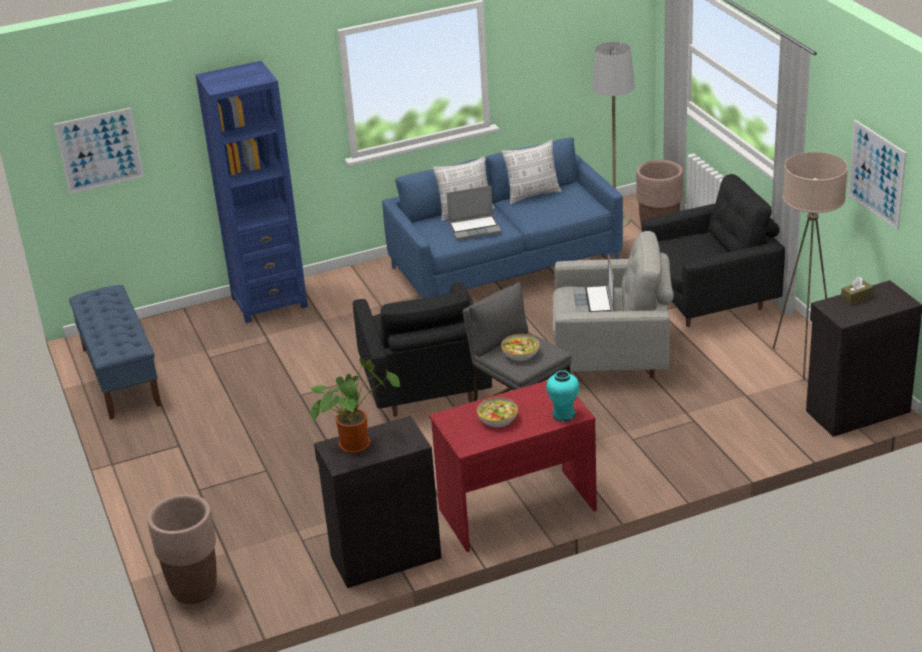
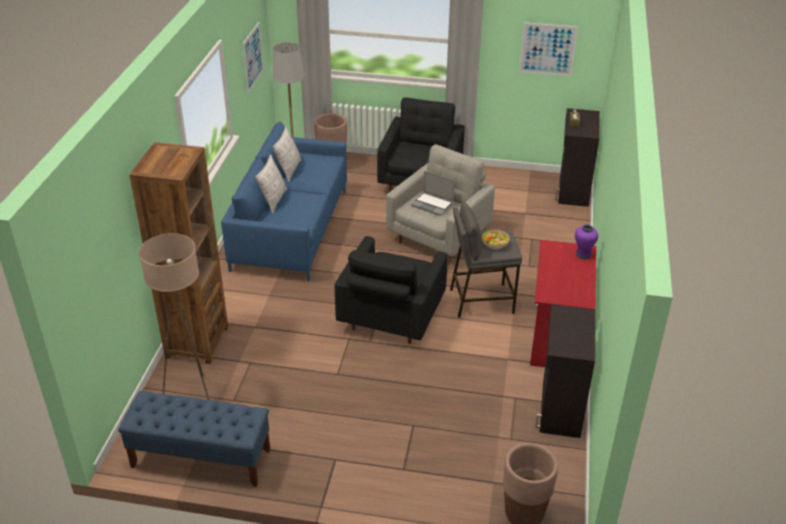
camera: 60 degrees left, 5 degrees up
picture [54,108,144,194] -> picture moved to [243,22,264,93]
blue bookcase [195,61,308,323] -> brown bookcase [129,142,228,364]
potted plant [310,358,400,454] -> none
black armchair [353,282,492,417] -> black armchair turned 90 degrees clockwise [334,236,448,344]
laptop [447,185,501,240] -> none
bowl [477,397,518,428] -> none
turquoise vase [546,370,579,422] -> purple vase [575,224,598,259]
beige floor lamp [773,152,848,380] -> beige floor lamp moved to [139,233,209,400]

